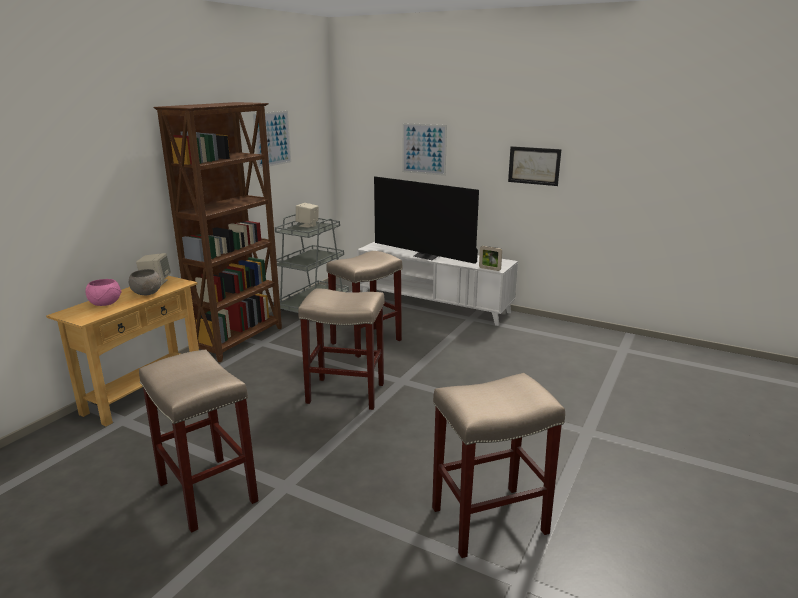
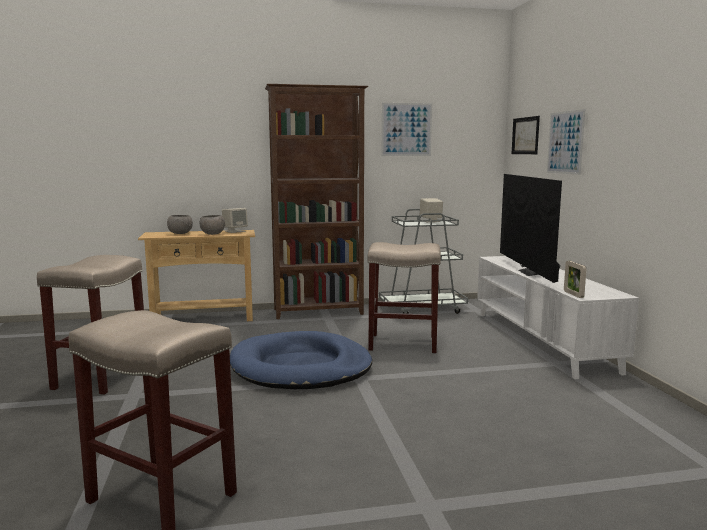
camera: 50 degrees right, 10 degrees down
pink bowl [86,279,121,306] -> grey bowl [167,215,193,234]
beige stool [298,288,384,410] -> blue dog bed [230,331,372,389]
picture [508,146,561,186] -> picture moved to [512,116,540,154]

